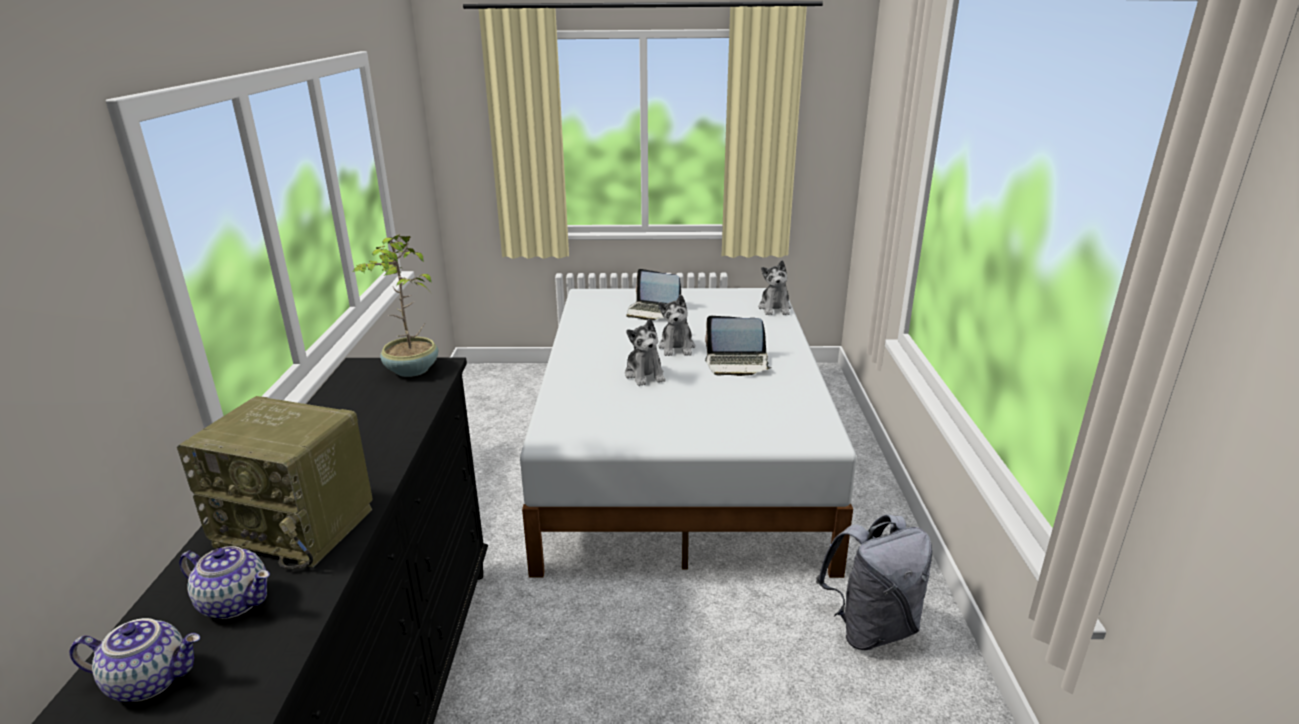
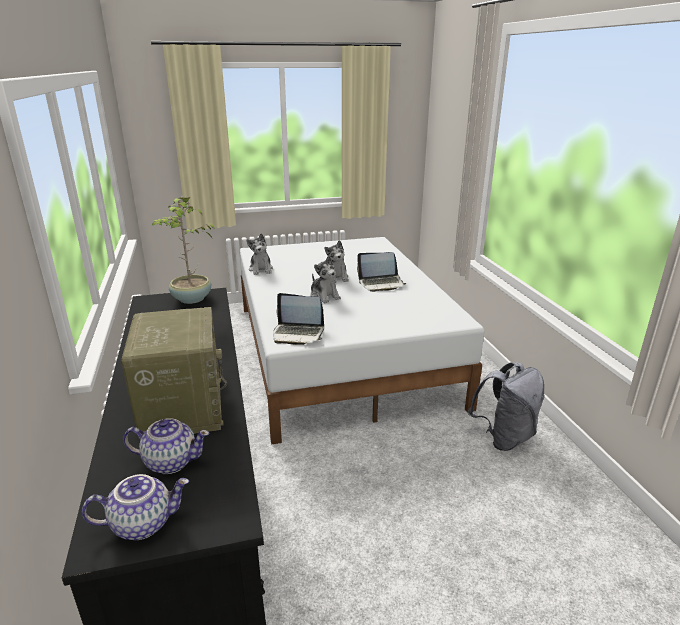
camera: 15 degrees left, 0 degrees up
radio [177,396,373,569] -> radio turned 105 degrees counterclockwise [121,307,228,434]
laptop [626,269,681,320] -> laptop moved to [273,293,324,345]
plush toy [758,260,791,315] -> plush toy moved to [246,234,273,275]

